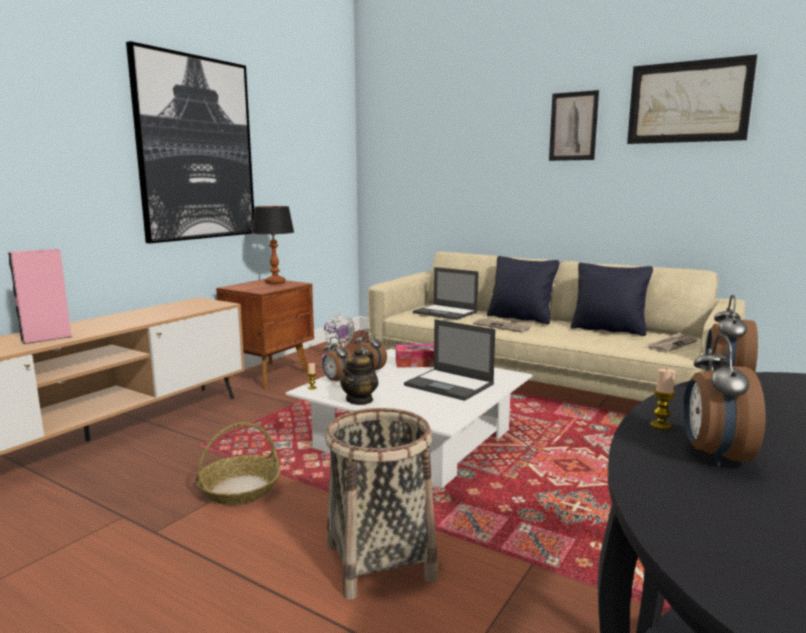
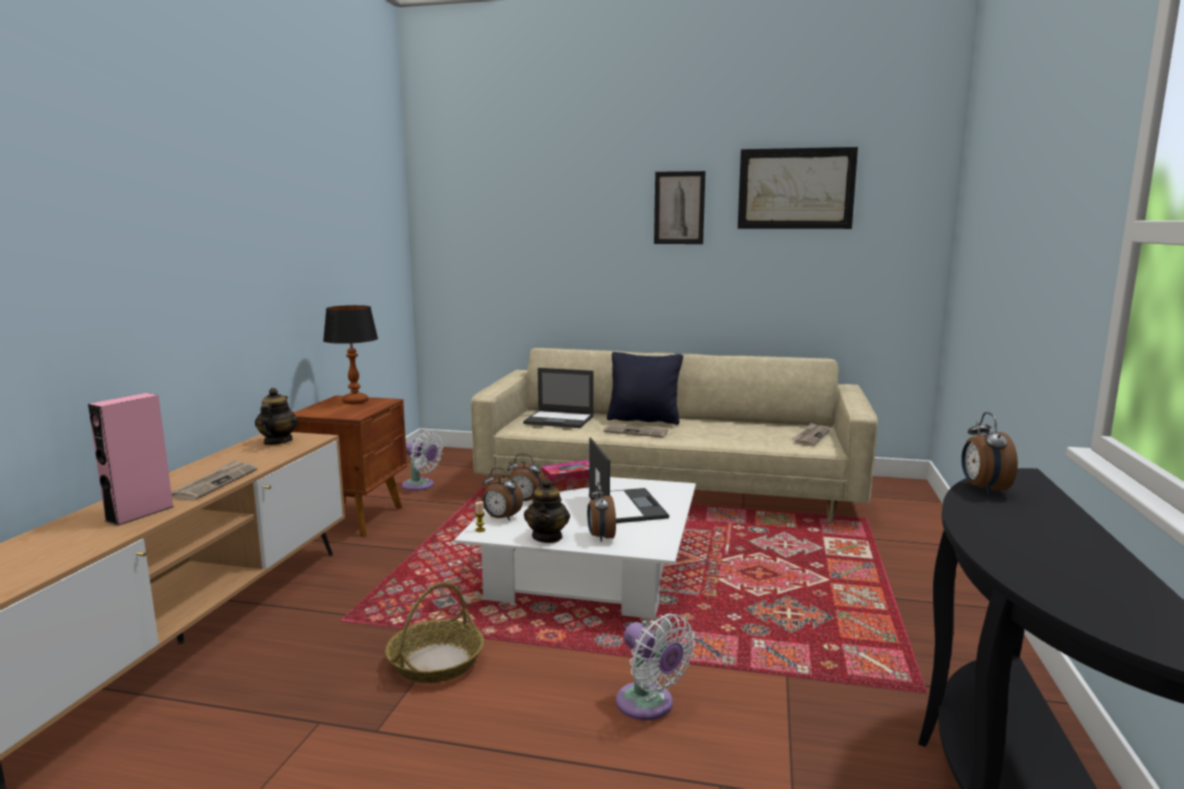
camera: 20 degrees left, 0 degrees up
picture [126,41,254,243] -> none
basket [325,408,438,600] -> white fan [616,613,695,720]
laptop [404,319,496,401] -> laptop turned 120 degrees counterclockwise [589,437,669,523]
black pillow [571,263,653,336] -> none
candle [650,369,676,430] -> none
alarm clock [683,334,766,466] -> alarm clock moved to [587,482,616,542]
none -> newspaper [171,460,257,500]
none -> teapot [255,388,298,445]

